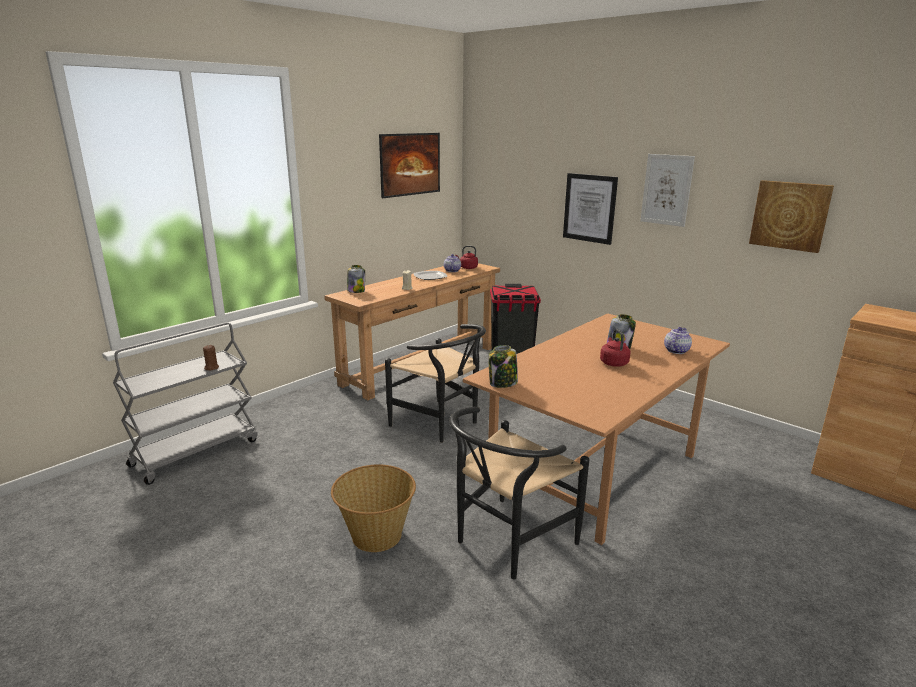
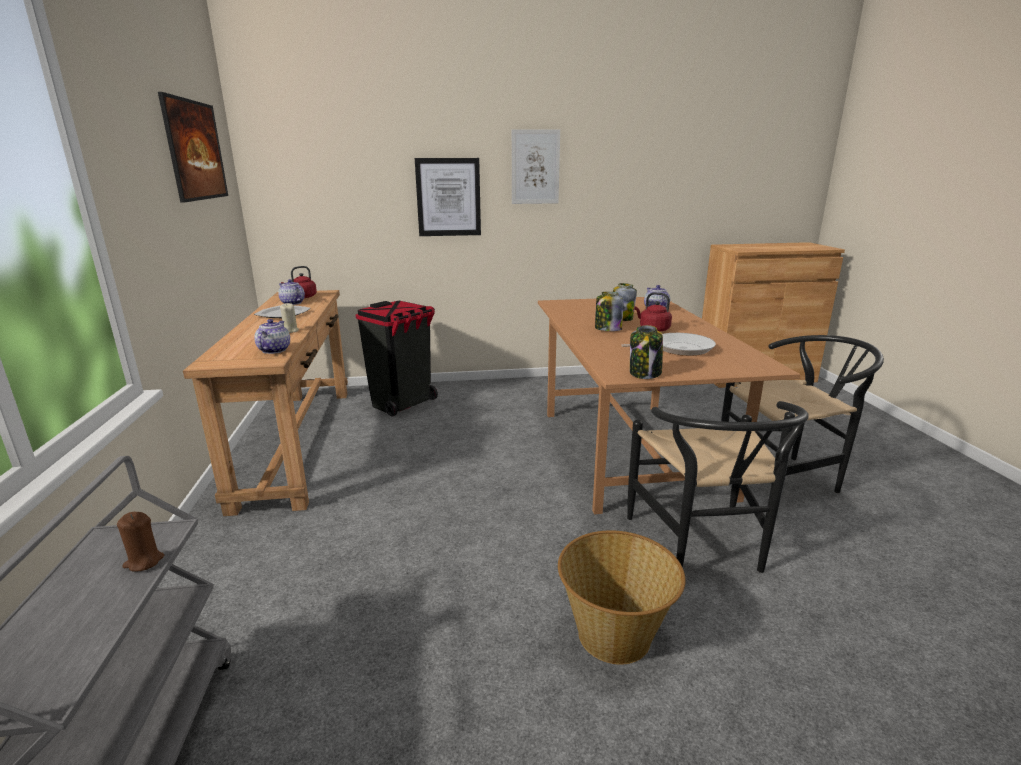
camera: 50 degrees left, 0 degrees up
jar [347,265,365,293] -> jar moved to [595,292,623,331]
black chair [385,324,486,443] -> black chair moved to [721,335,884,493]
picture [749,180,834,253] -> none
none -> teapot [254,319,290,354]
none -> frying pan [621,333,716,356]

